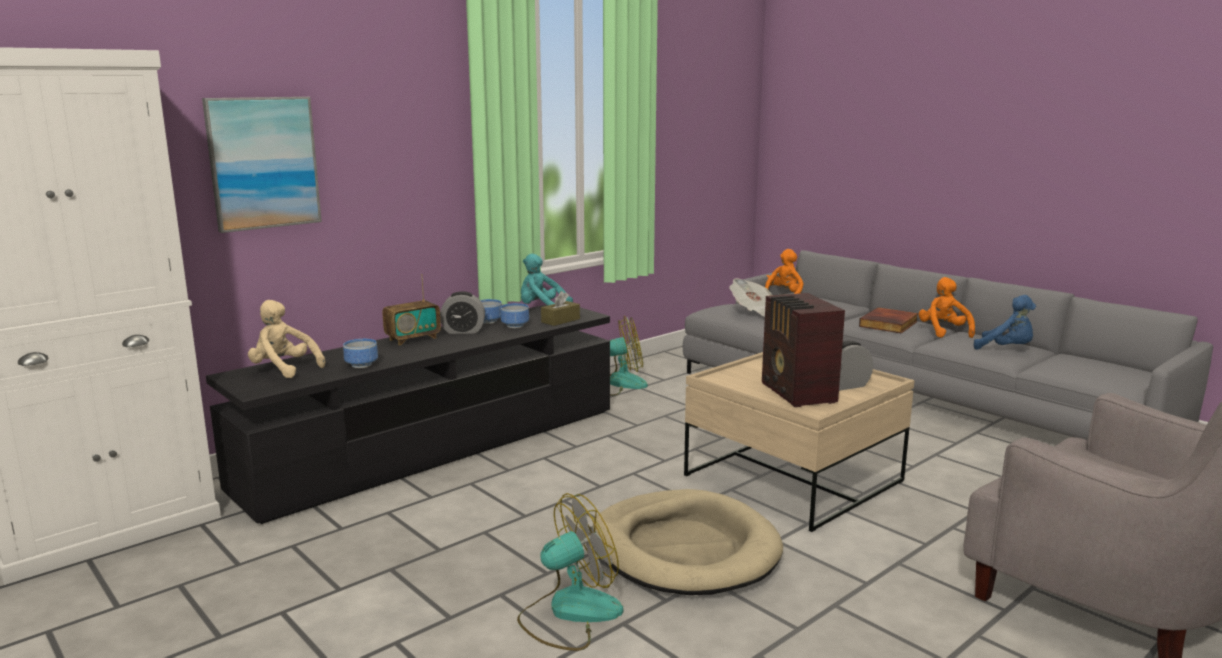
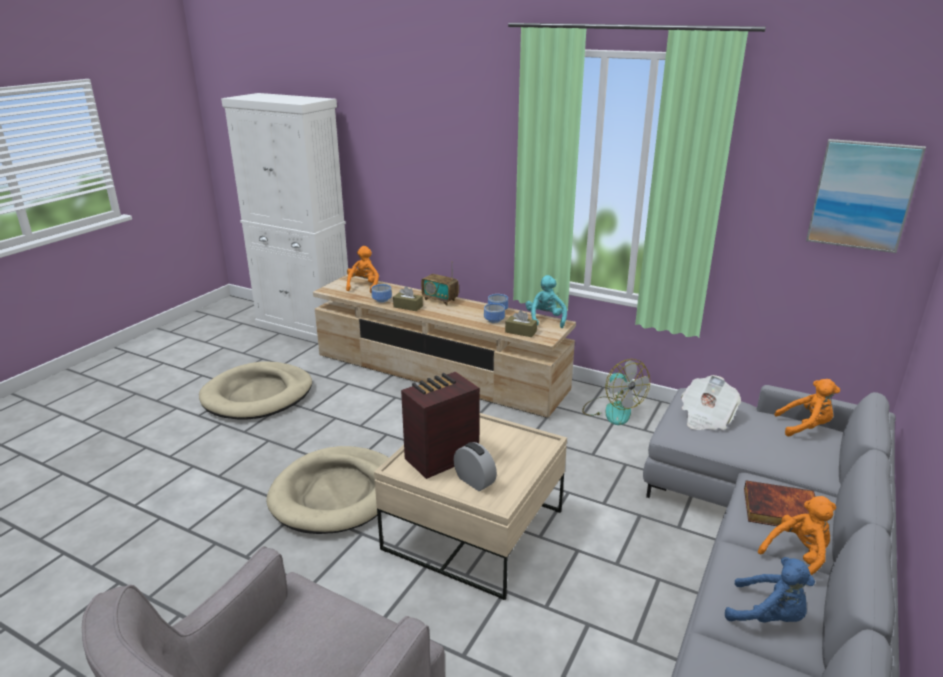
camera: 70 degrees right, 10 degrees up
picture [202,97,322,233] -> picture moved to [806,139,926,253]
black tv stand [206,305,610,524] -> beige tv stand [313,274,576,418]
beige plush toy [248,300,325,378] -> orange plush toy [346,246,379,293]
alarm clock [440,291,485,334] -> none
fan [517,493,623,651] -> none
blue plush toy [974,295,1036,350] -> blue plush toy turned 75 degrees counterclockwise [725,557,815,623]
none -> beige dog bed [199,361,312,420]
none -> brown tissue box [393,286,423,311]

